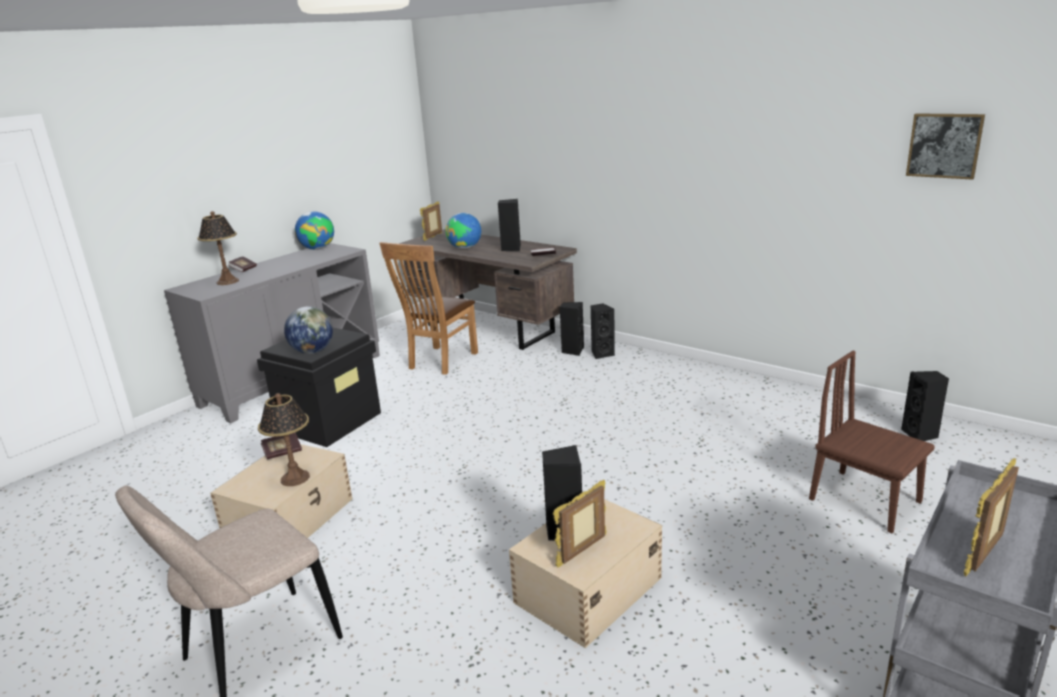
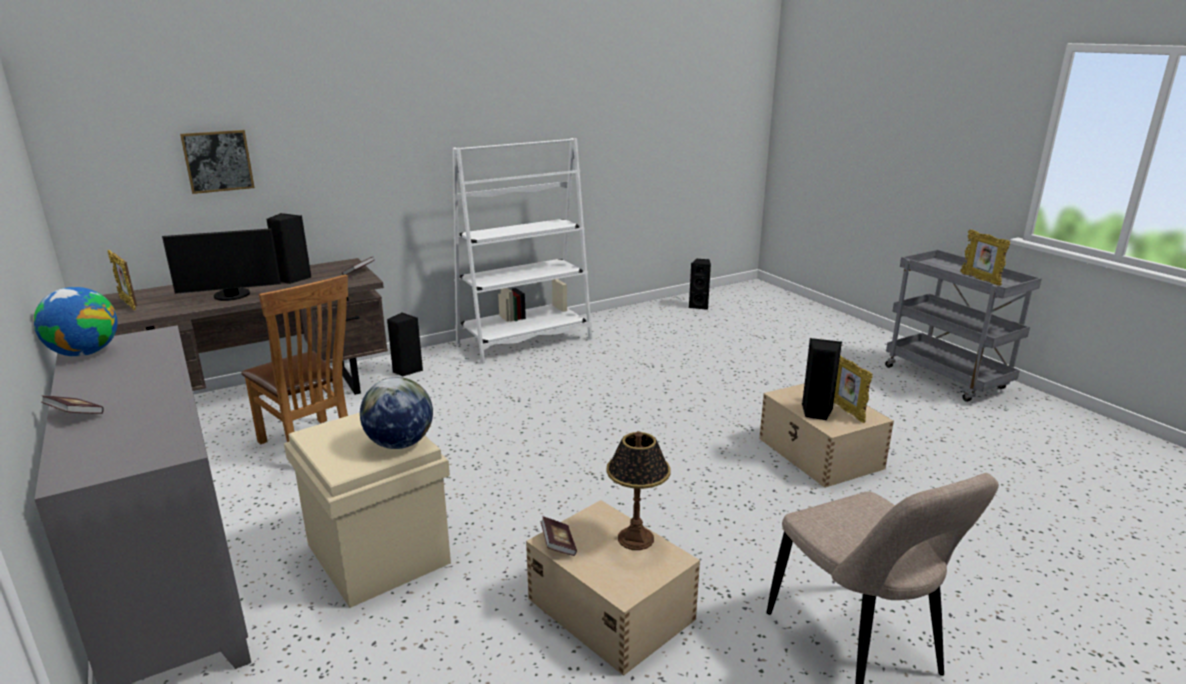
camera: 70 degrees left, 0 degrees up
table lamp [197,211,239,285] -> none
black storage box [257,328,381,447] -> beige storage box [284,412,451,608]
globe [446,213,481,249] -> monitor [162,228,281,301]
black speaker [591,303,615,359] -> none
brown chair [809,351,935,533] -> none
picture [906,113,985,180] -> picture moved to [180,130,255,194]
none -> white bookcase [453,138,592,363]

